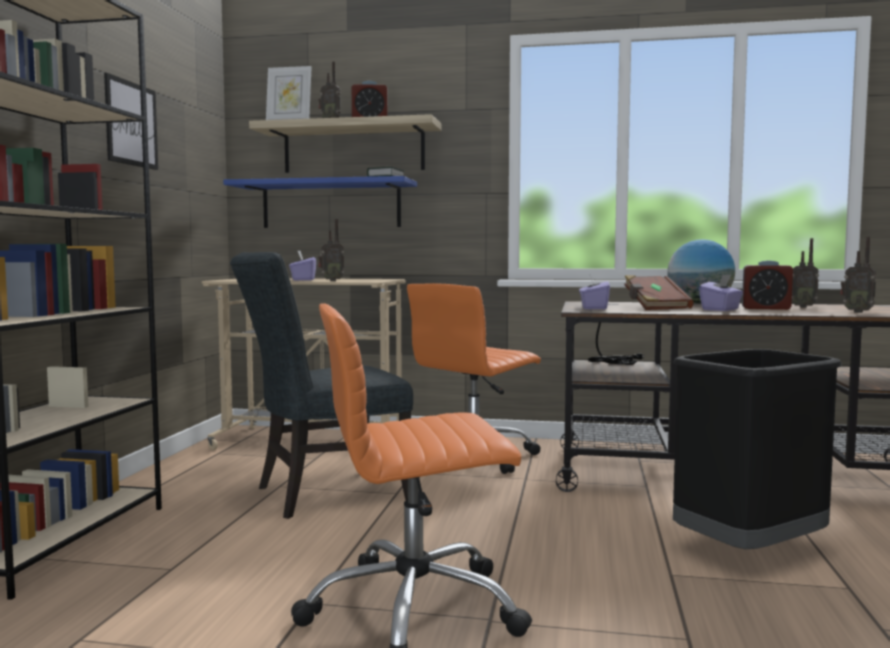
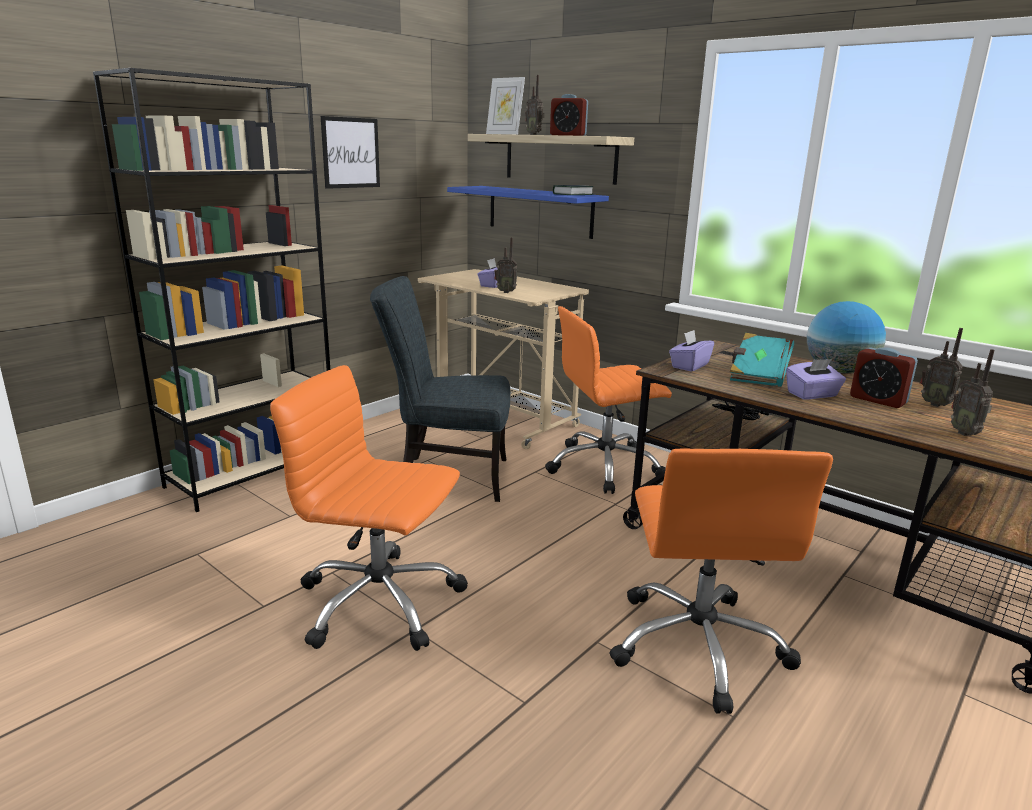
camera: 30 degrees right, 15 degrees up
brown book [624,275,694,310] -> turquoise book [729,333,794,387]
black trash can [673,349,842,549] -> orange office chair [610,448,833,714]

